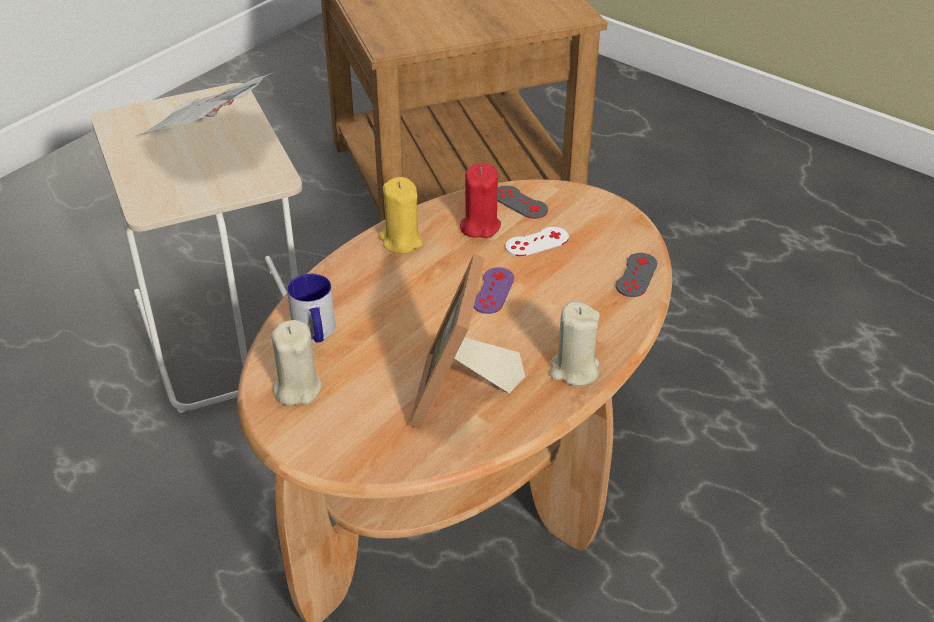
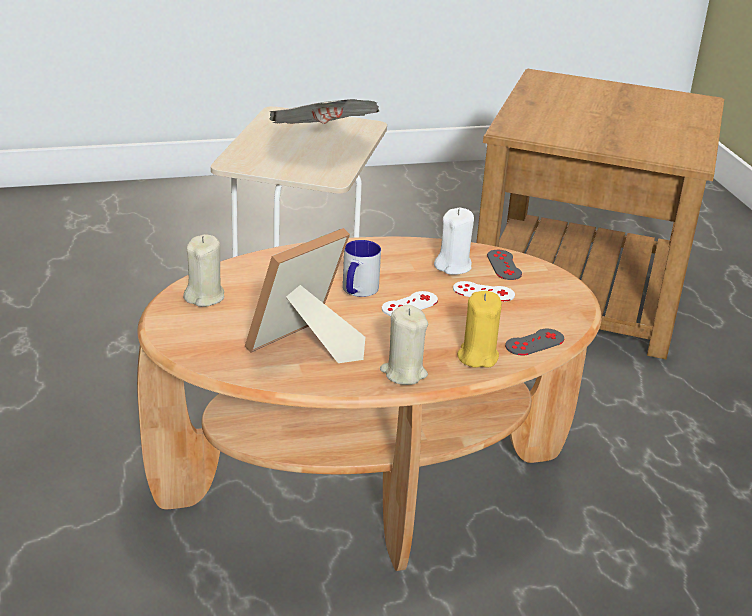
camera: 35 degrees right, 10 degrees down
mug [287,274,335,343] -> mug moved to [343,240,381,297]
yellow candle [379,177,423,254] -> yellow candle moved to [457,291,502,368]
red candle [460,163,501,238] -> white candle [434,208,474,275]
purple game controller [473,267,514,314] -> white game controller [382,291,438,316]

